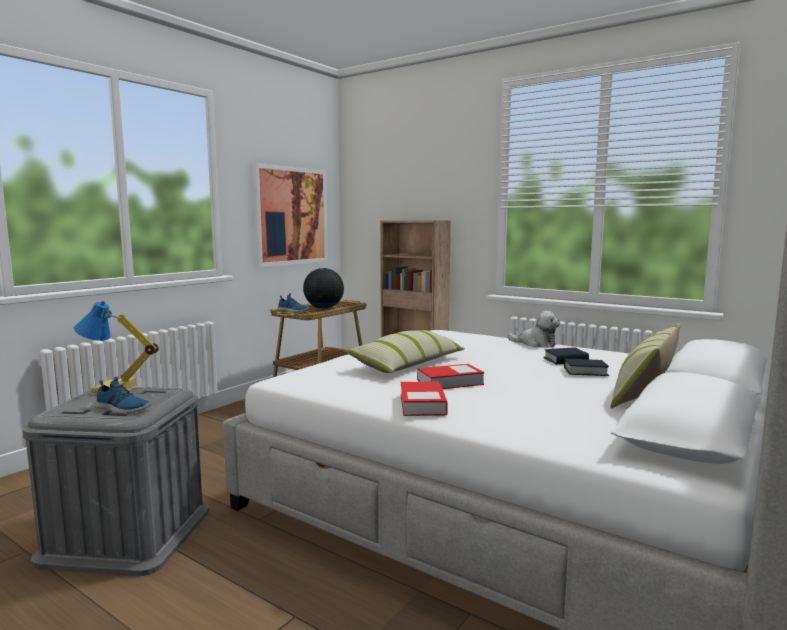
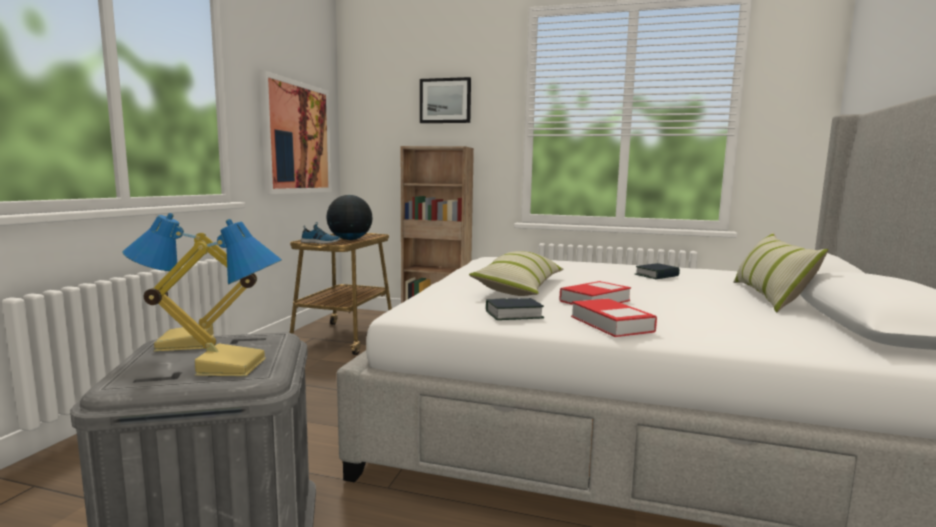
camera: 20 degrees left, 0 degrees up
shoe [95,377,151,413] -> table lamp [144,219,282,376]
plush toy [507,311,560,348] -> none
book [564,359,609,376] -> book moved to [486,298,544,320]
none -> picture [420,77,471,123]

